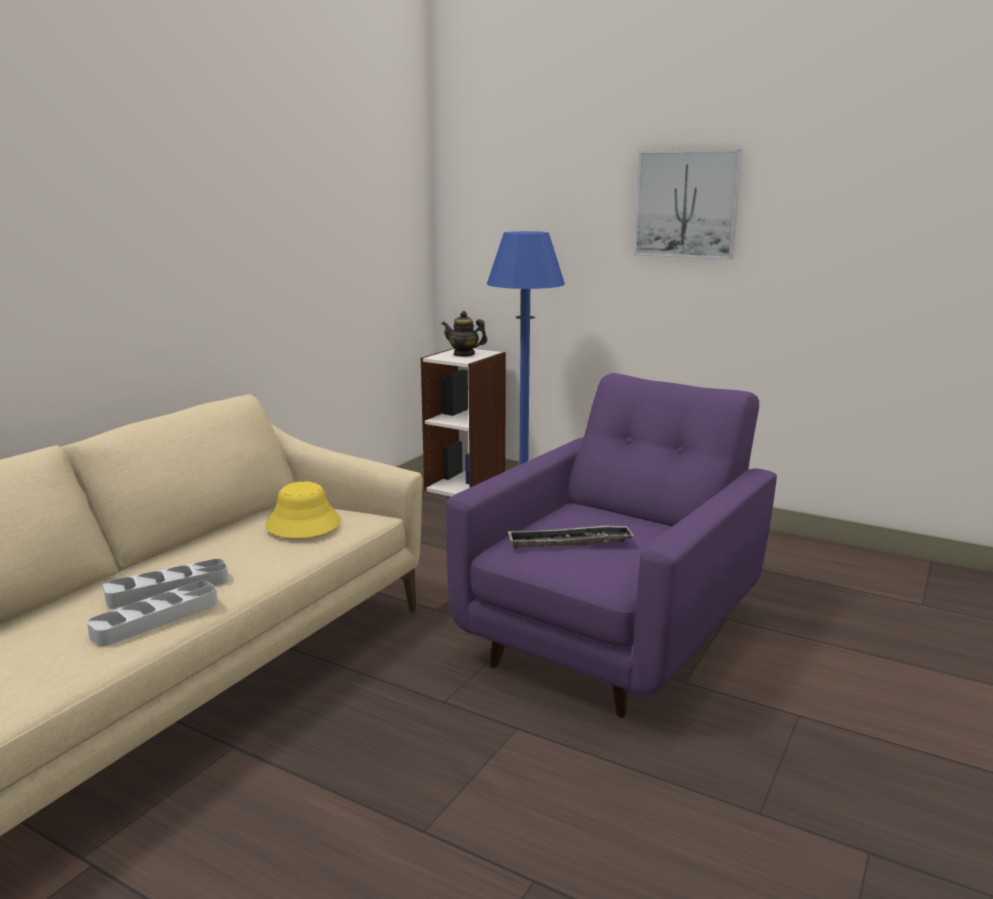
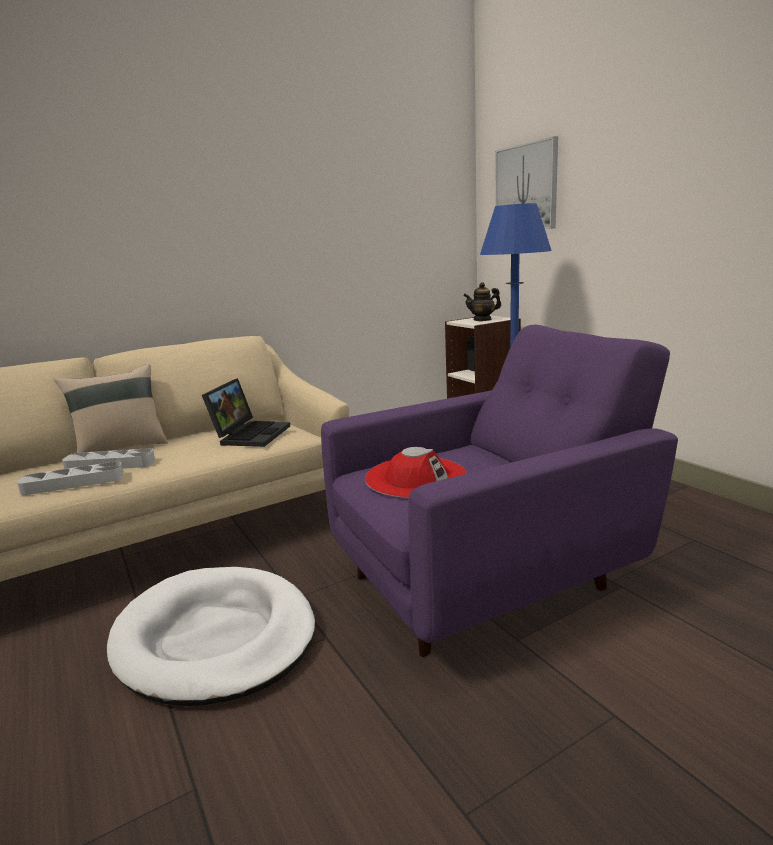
camera: 30 degrees right, 0 degrees up
yellow hat [265,481,341,538] -> laptop [202,378,290,447]
teapot [442,311,488,357] -> teapot turned 60 degrees counterclockwise [463,282,501,321]
tray [508,525,634,549] -> red hat [365,447,467,498]
picture [634,149,742,259] -> picture moved to [495,136,558,229]
none -> beige pillow [54,364,168,453]
none -> white dog bed [107,567,315,706]

